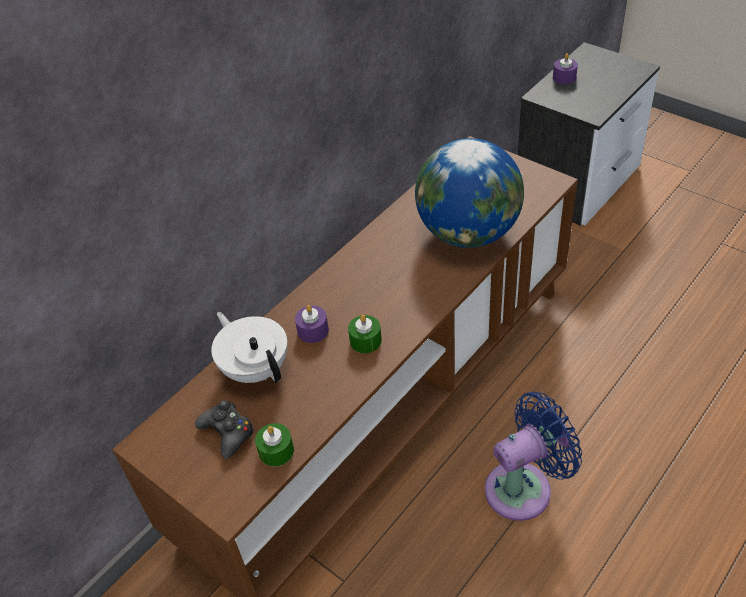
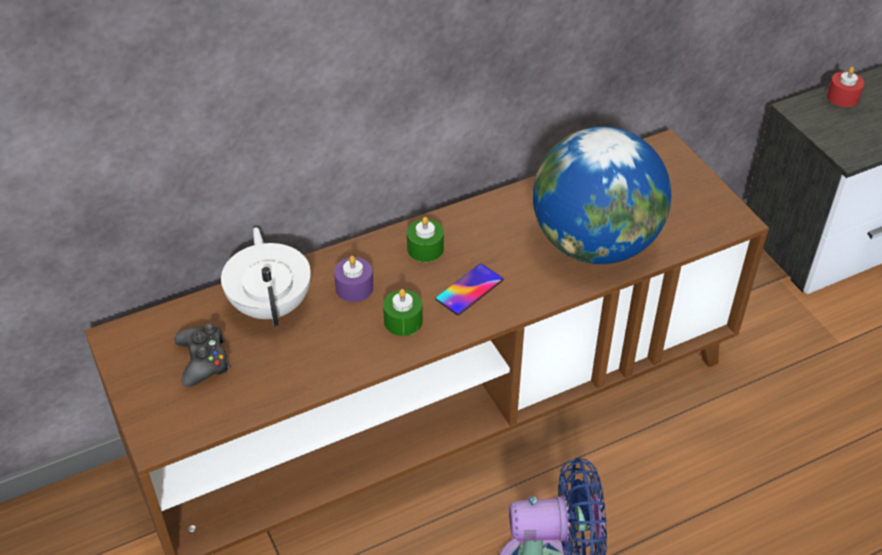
camera: 20 degrees right, 0 degrees up
green candle [255,423,294,467] -> green candle moved to [407,217,444,262]
purple candle [553,53,578,85] -> red candle [827,67,864,107]
none -> phone [436,264,503,315]

